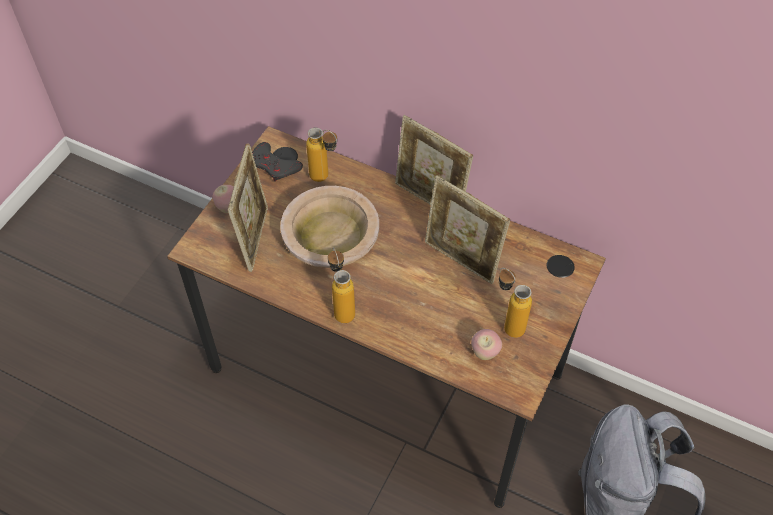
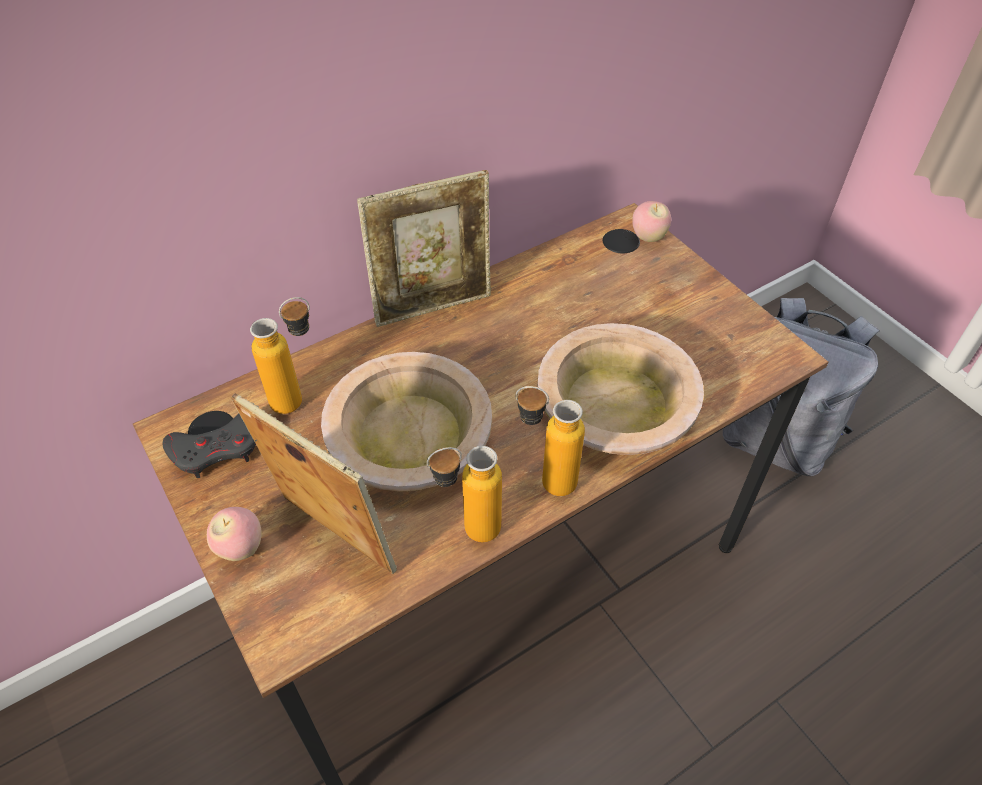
camera: 60 degrees left, 5 degrees down
picture frame [425,175,510,284] -> none
apple [471,329,502,360] -> apple moved to [632,201,671,242]
bottle [499,268,532,338] -> bottle moved to [427,446,502,542]
none -> beige bowl [538,323,704,455]

